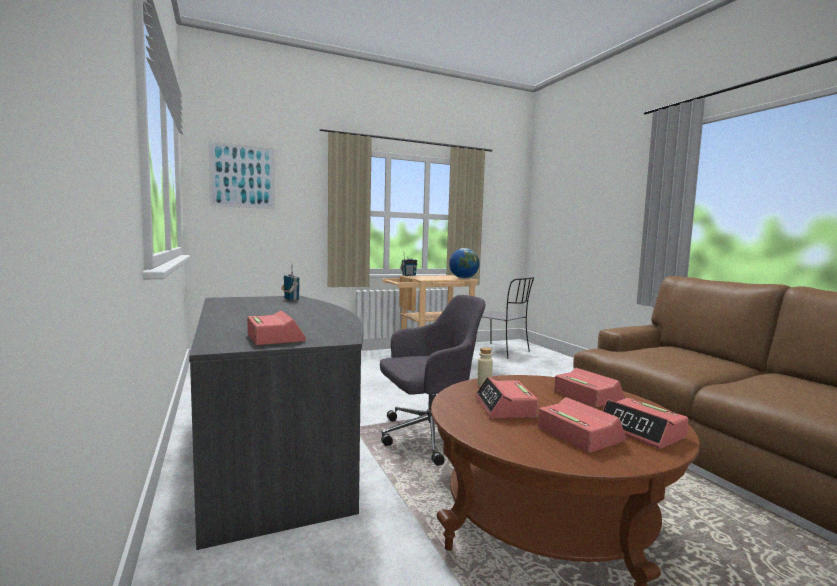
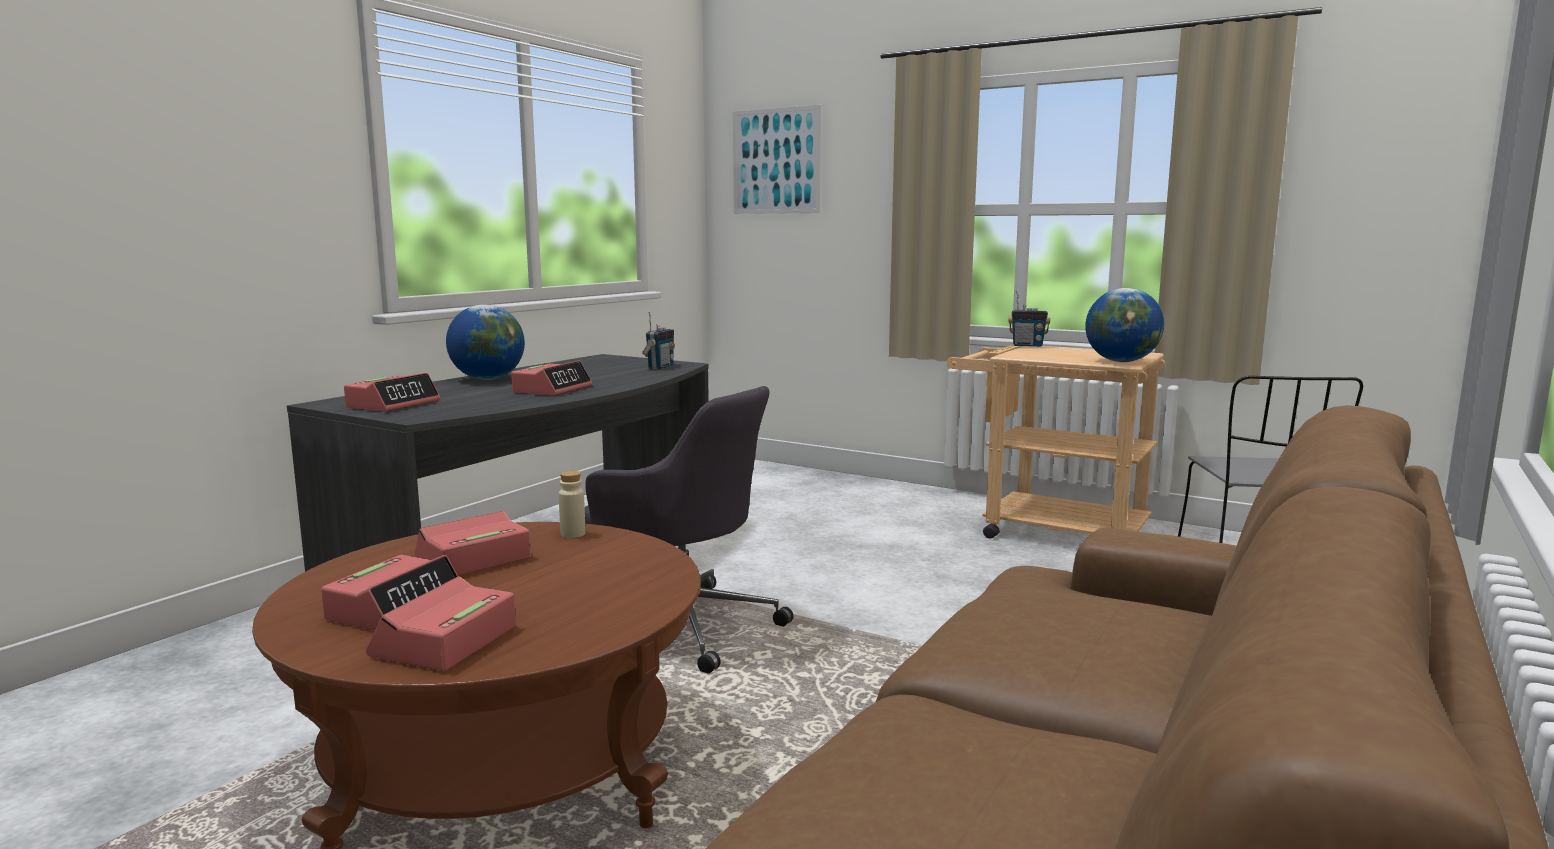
camera: 55 degrees right, 5 degrees up
alarm clock [554,368,625,407] -> alarm clock moved to [511,361,592,395]
none -> globe [446,304,525,380]

